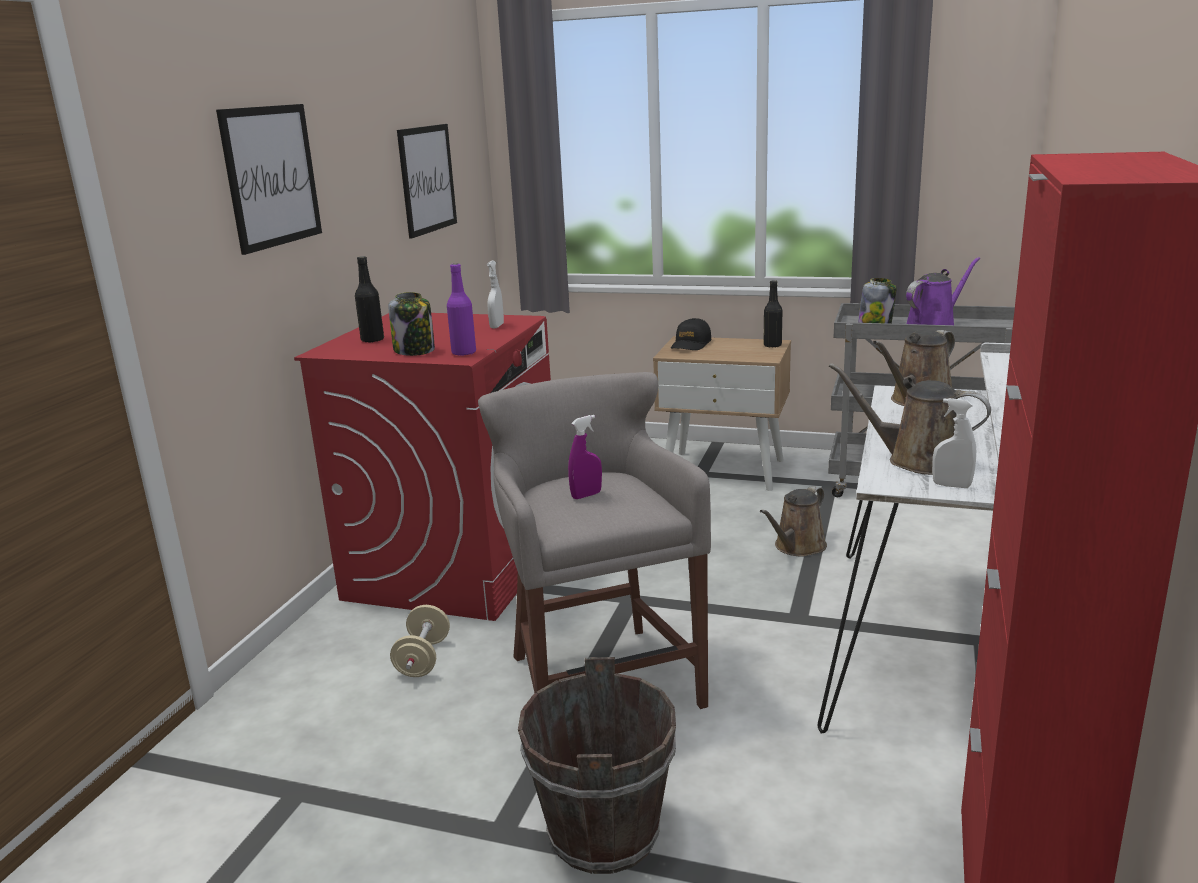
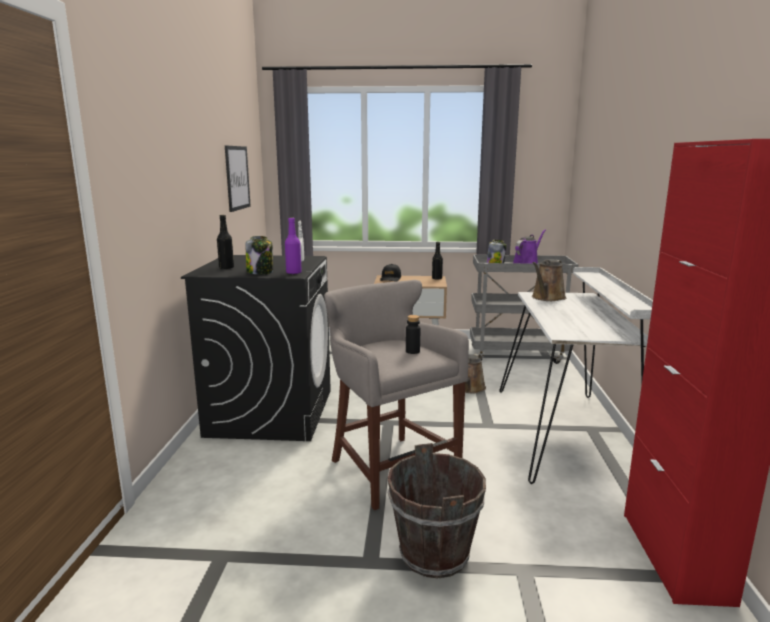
camera: 15 degrees left, 5 degrees down
picture [216,104,322,255] -> none
red washing machine [294,313,551,621] -> black washing machine [181,255,331,441]
beige dumbbell [390,605,450,677] -> none
purple spray bottle [568,415,602,499] -> none
brown watering can [829,363,991,475] -> none
white spray bottle [932,398,976,488] -> none
none -> black bottle [406,315,420,354]

